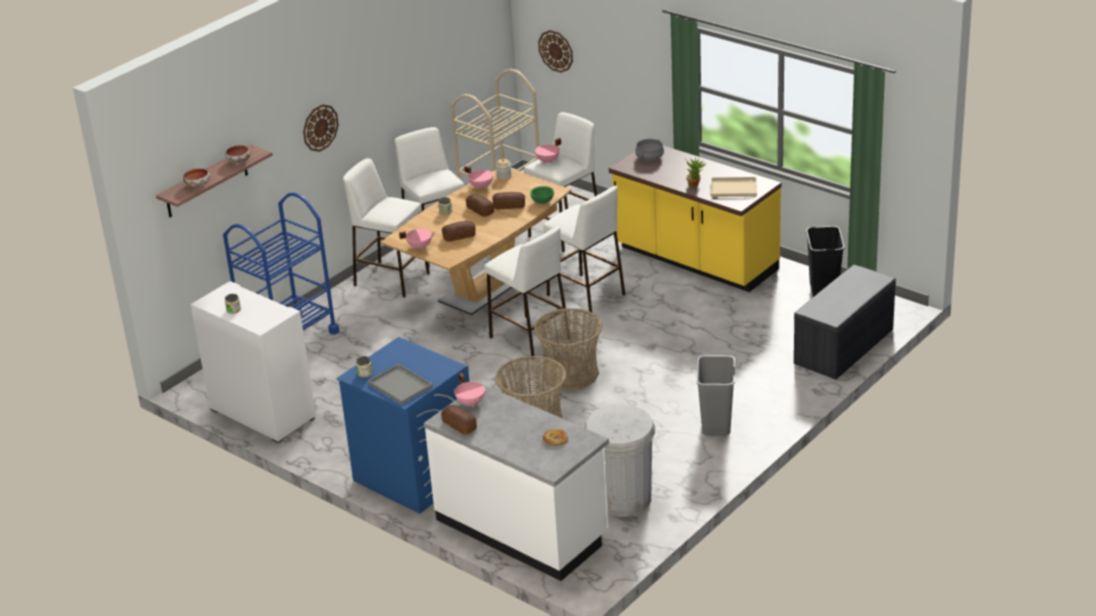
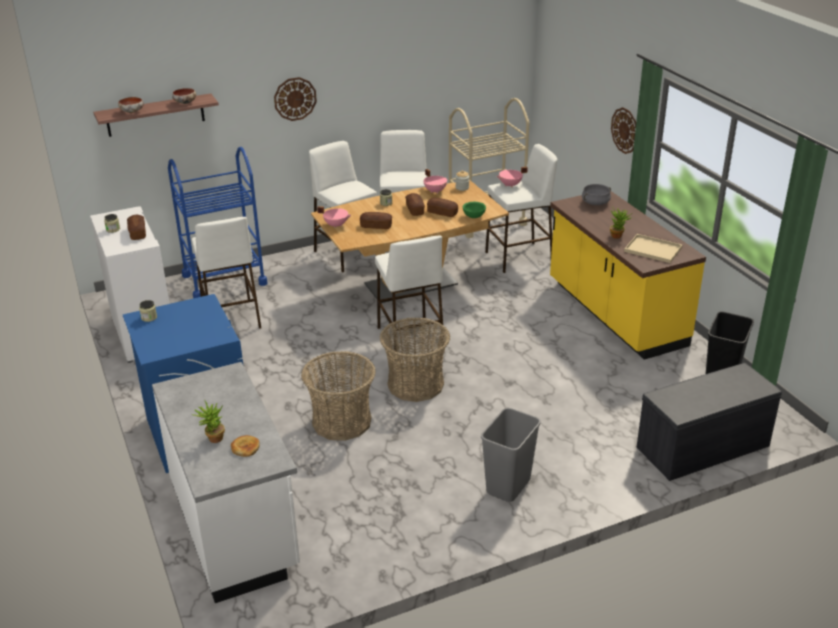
camera: 25 degrees right, 0 degrees up
grey tray [368,364,433,404] -> none
bread [441,405,477,435] -> bread moved to [127,215,146,240]
pink cooking pot [454,373,485,407] -> none
wall clock [538,30,573,73] -> wall clock moved to [611,107,636,154]
white stool [543,186,625,312] -> white stool moved to [192,217,261,329]
white trash can [585,405,655,517] -> none
none -> potted plant [192,399,225,443]

